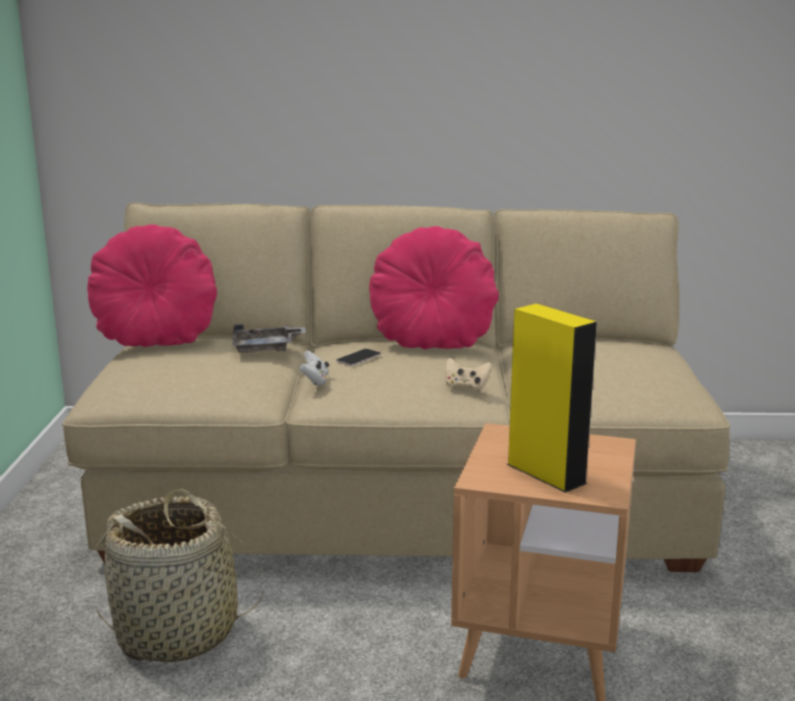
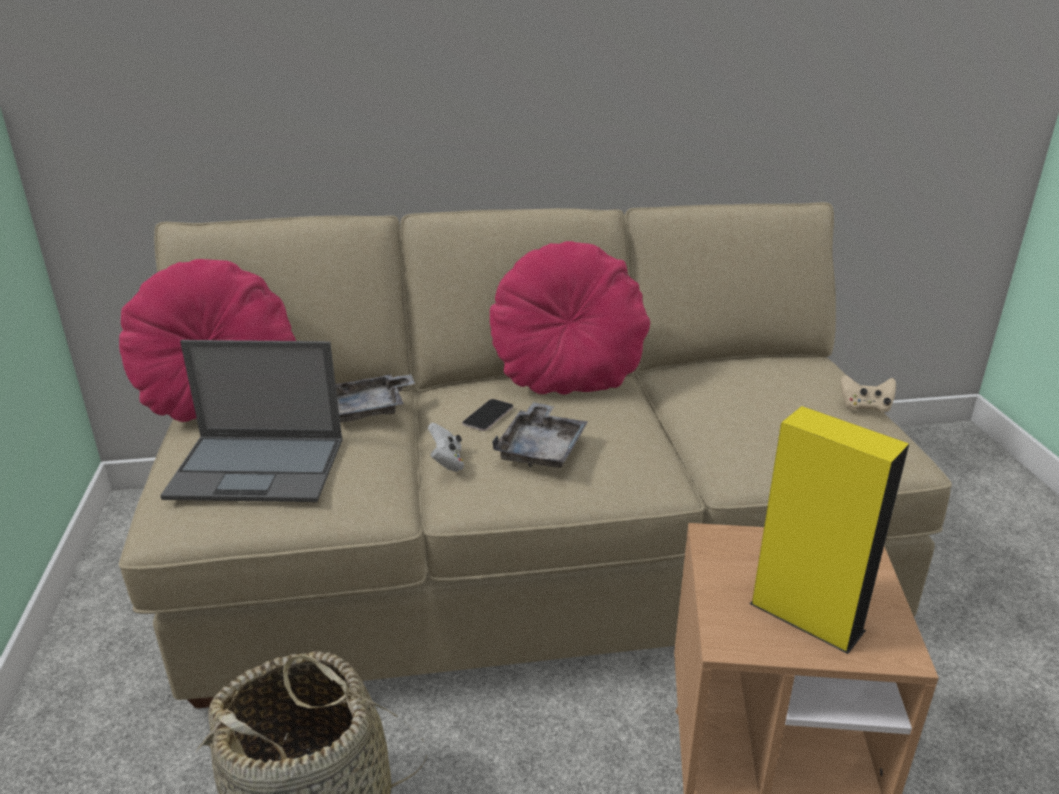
camera: 10 degrees left, 10 degrees up
beige game controller [445,358,492,391] -> beige game controller moved to [840,375,896,412]
none -> laptop [160,340,343,502]
none -> grey tray [492,402,588,468]

